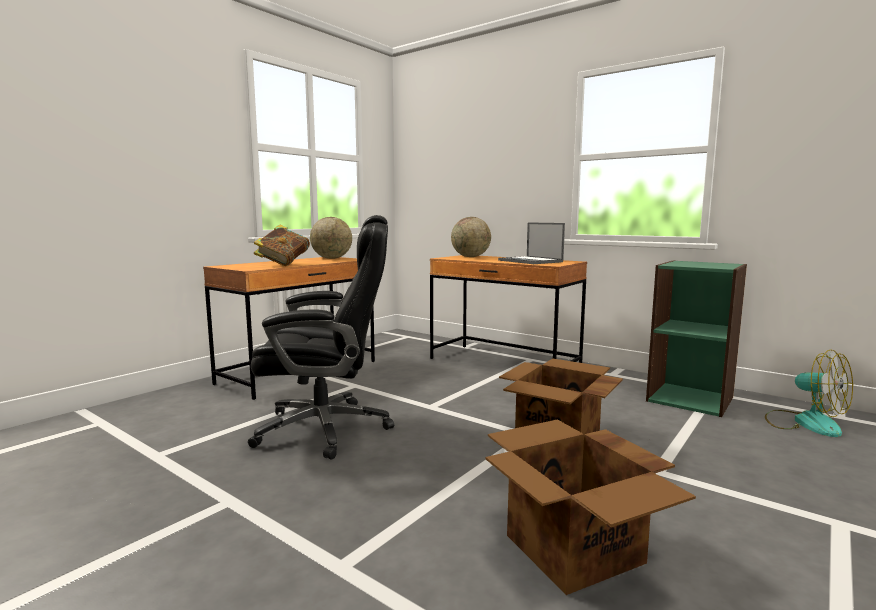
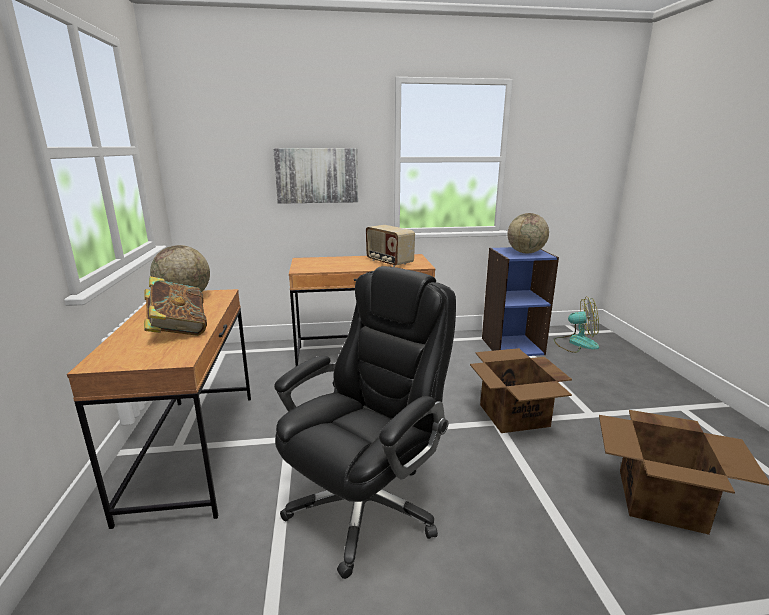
camera: 45 degrees left, 10 degrees up
globe [451,217,491,257] -> globe moved to [507,213,549,253]
laptop [498,222,565,264] -> radio [366,225,415,267]
green bookcase [646,260,747,417] -> blue bookcase [482,247,559,356]
none -> picture [273,148,358,204]

